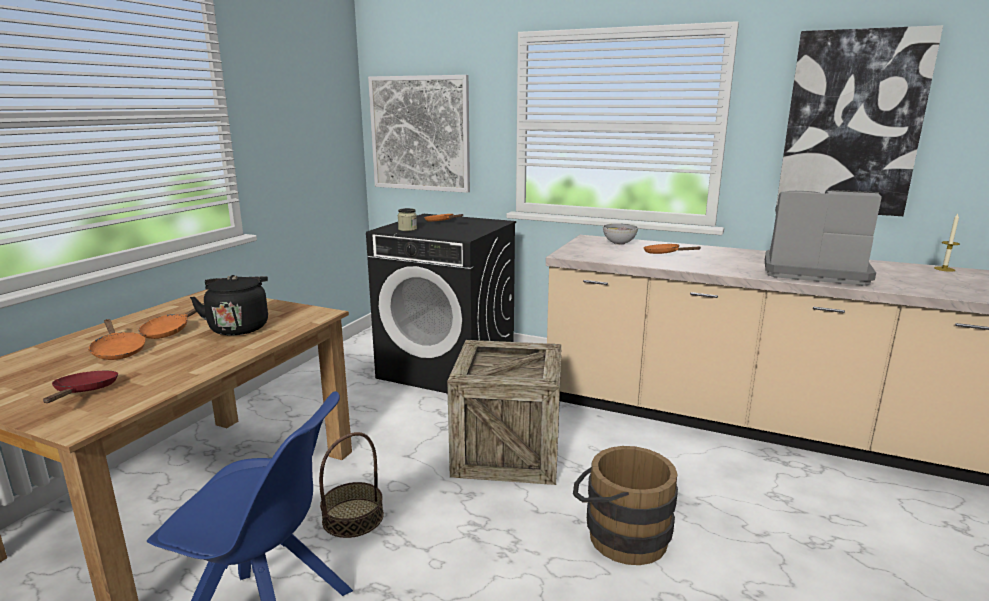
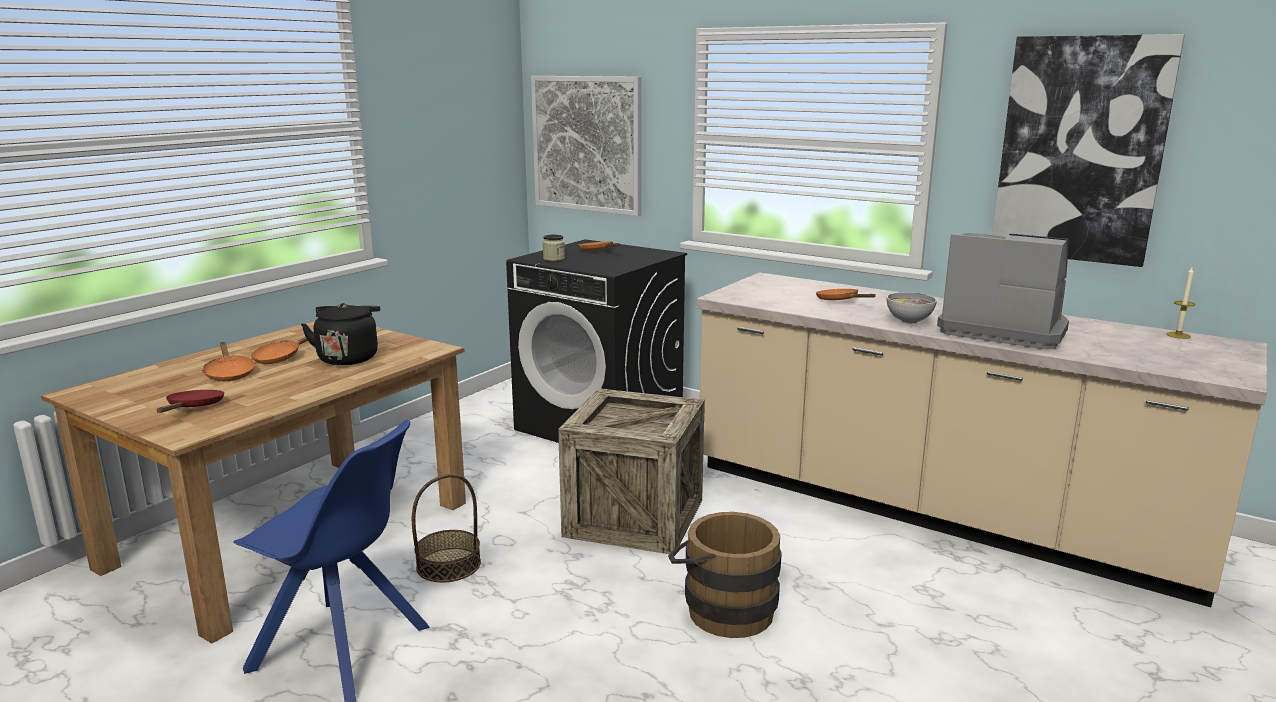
camera: 10 degrees right, 0 degrees up
bowl [603,223,638,245] -> bowl moved to [886,292,937,324]

